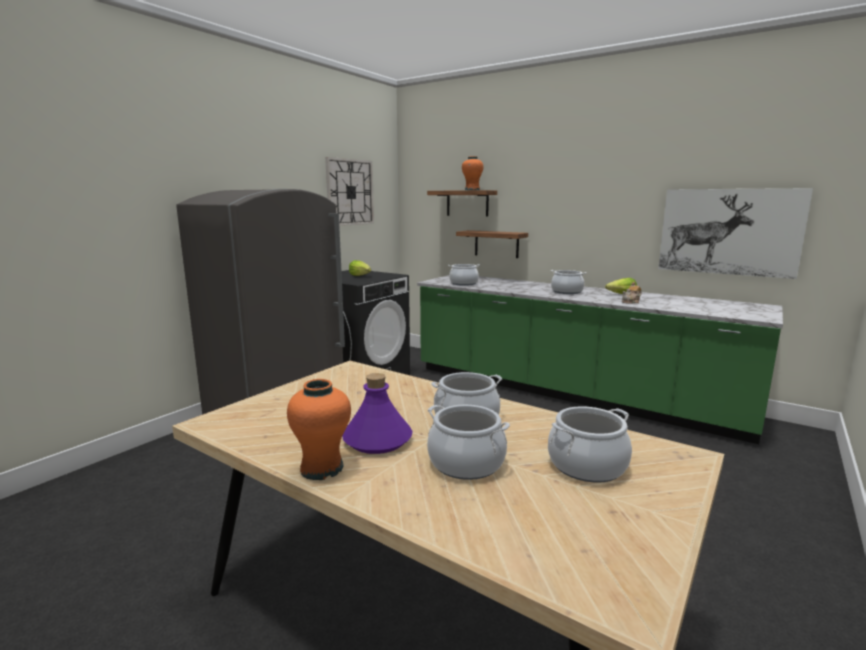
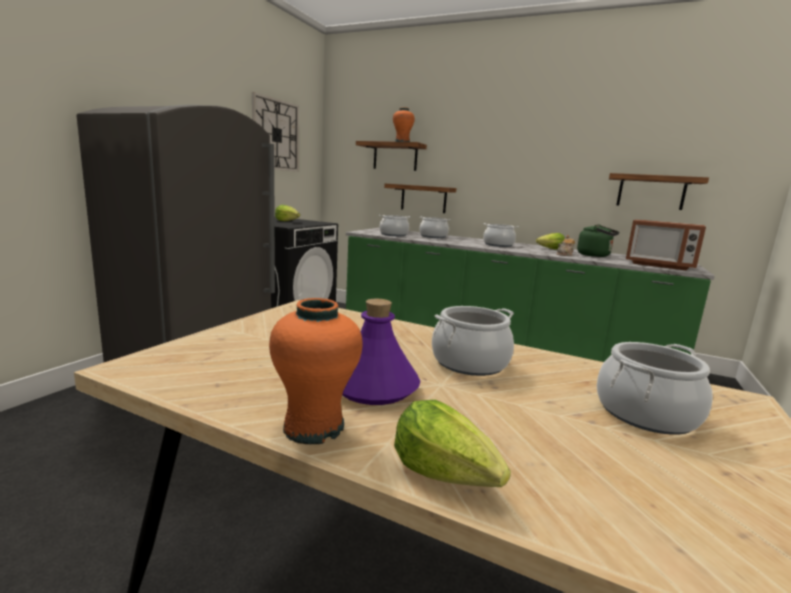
camera: 10 degrees left, 0 degrees up
cooking pot [427,405,510,480] -> cooking pot moved to [419,216,451,238]
picture [658,188,813,279] -> shelf [609,173,709,210]
none -> lettuce [394,400,511,487]
none -> green kettle [577,224,619,257]
none -> microwave [626,219,706,270]

